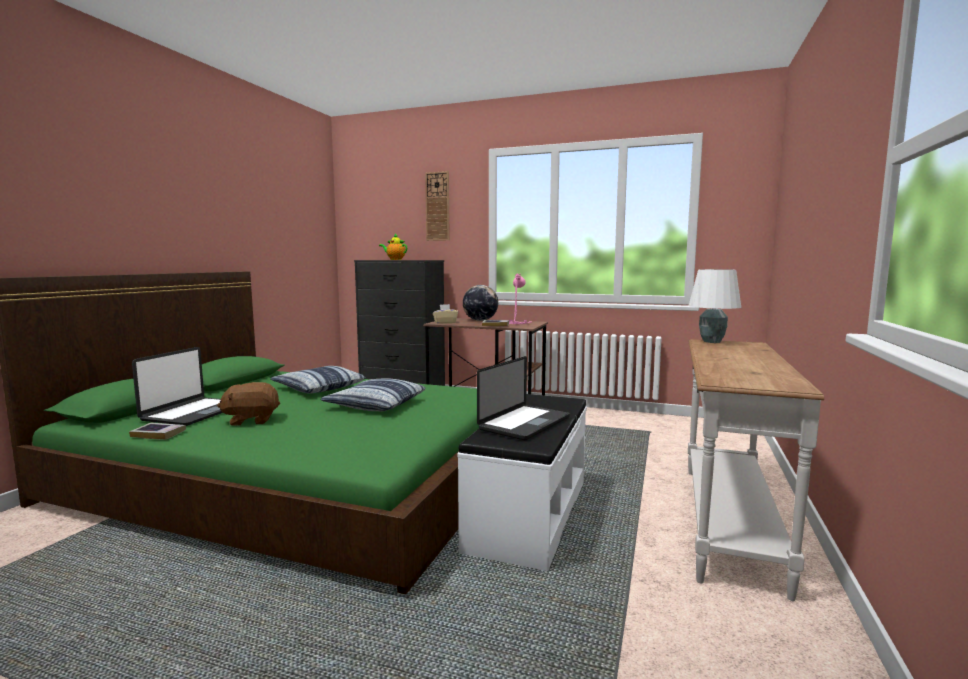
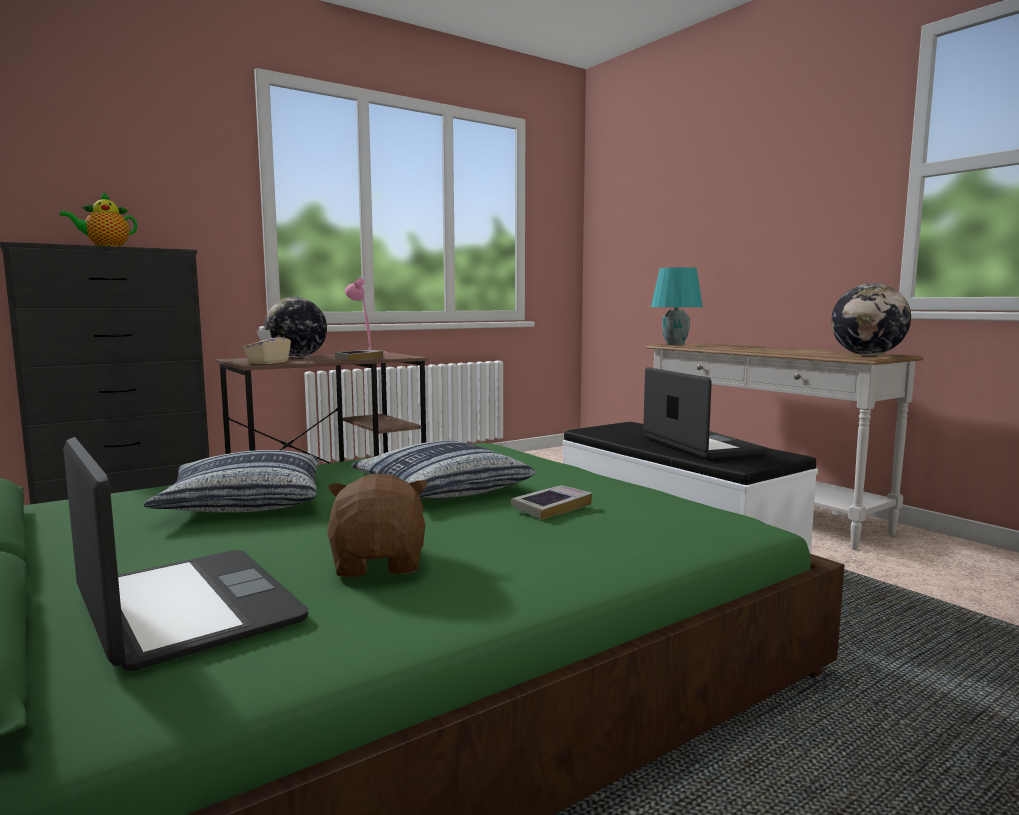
camera: 55 degrees left, 0 degrees up
book [129,423,186,440] -> book moved to [511,485,592,520]
brown plush toy [217,382,280,426] -> brown plush toy turned 150 degrees clockwise [327,473,428,577]
wall clock [425,171,450,241] -> none
white table lamp [689,269,741,343] -> turquoise table lamp [651,267,703,345]
none -> globe [831,283,911,355]

